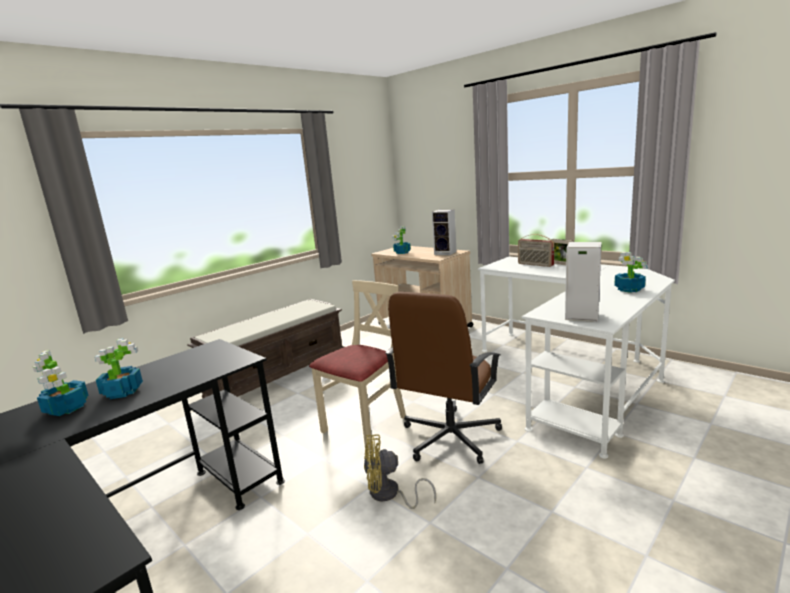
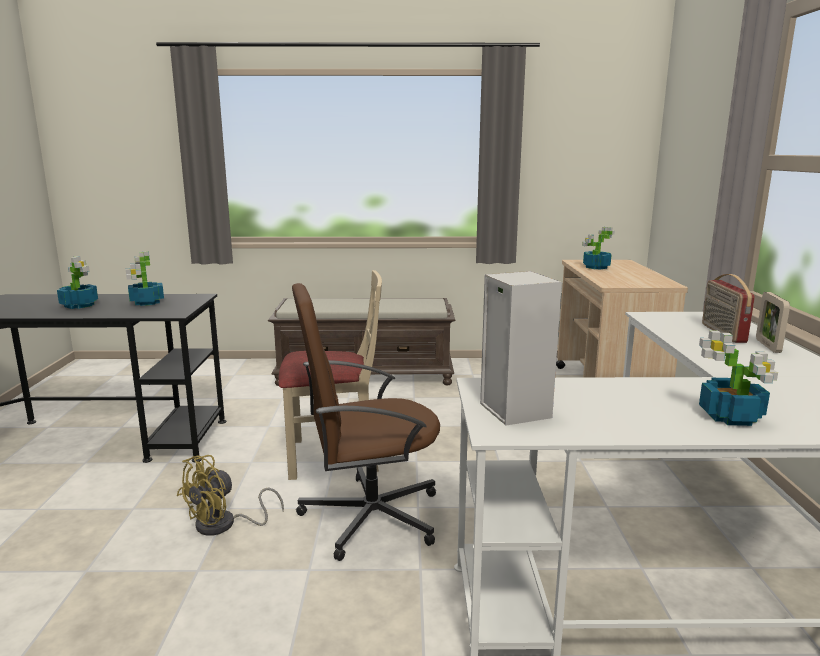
camera: 45 degrees right, 0 degrees up
potted plant [33,350,89,416] -> potted plant moved to [126,251,164,306]
yellow fan [364,434,436,509] -> yellow fan turned 90 degrees counterclockwise [177,455,284,536]
speaker [432,209,457,255] -> none

